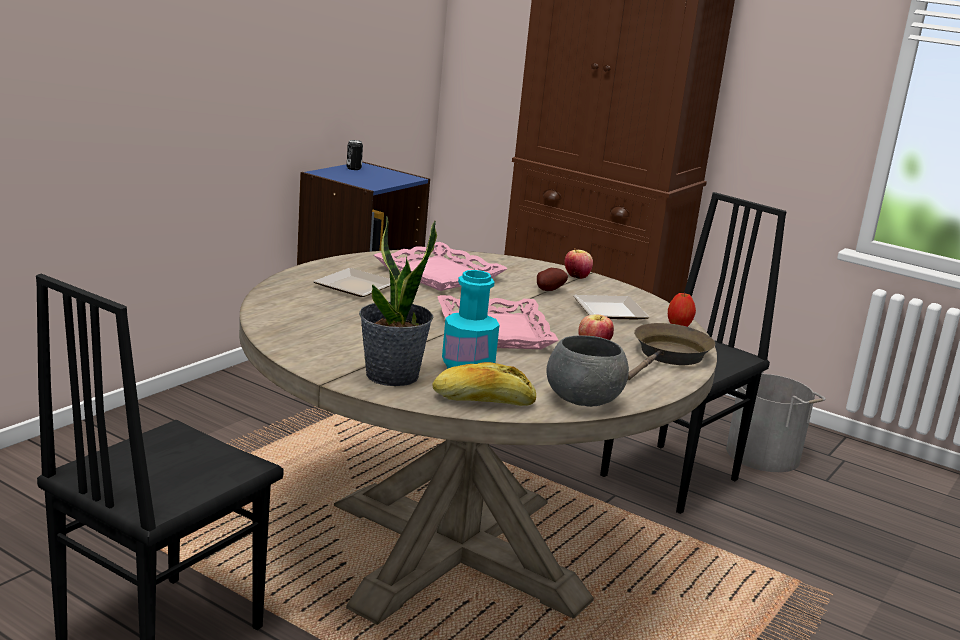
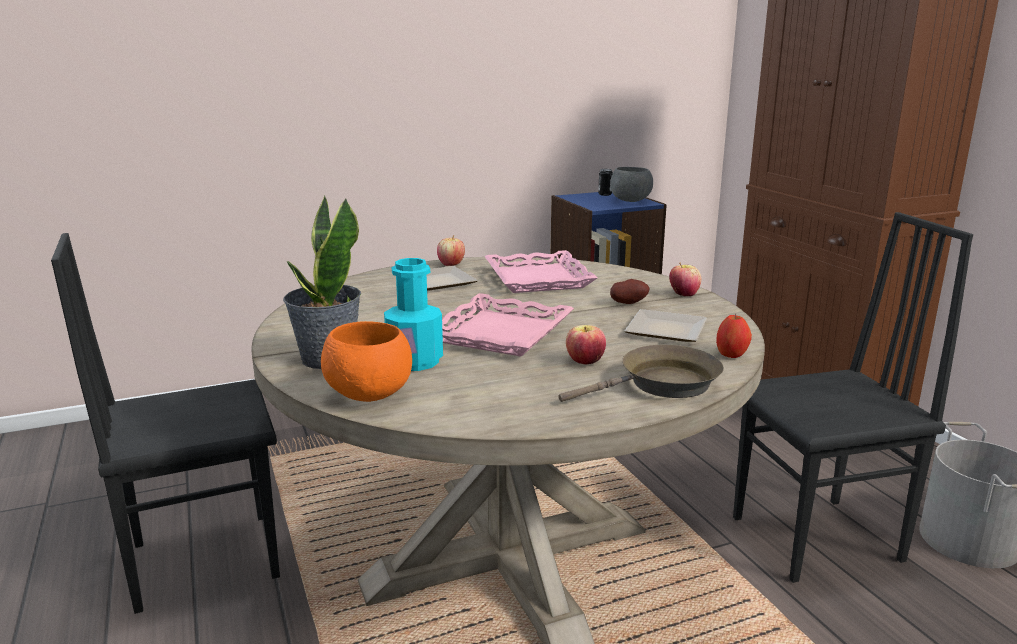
camera: 35 degrees right, 0 degrees up
bread [432,362,536,406] -> orange bowl [321,321,412,402]
grey bowl [547,335,629,407] -> grey bowl moved to [610,167,653,202]
none -> apple [437,235,465,266]

